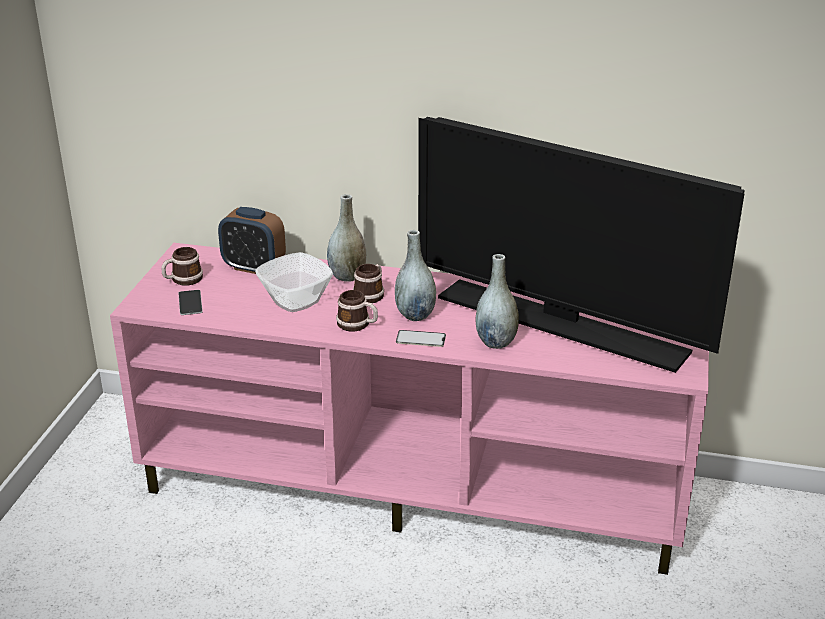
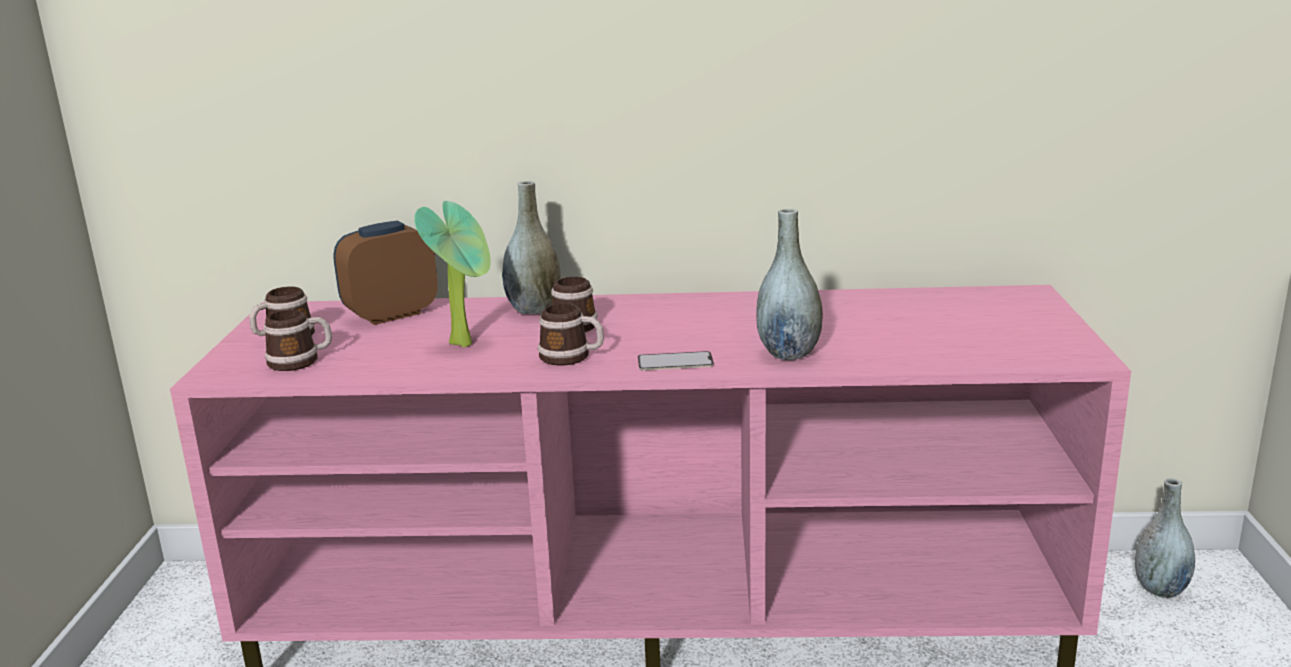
camera: 10 degrees left, 10 degrees down
phone [178,290,203,315] -> mug [264,310,332,371]
alarm clock [218,207,286,274] -> alarm clock turned 135 degrees clockwise [333,221,438,325]
bowl [255,252,333,312] -> potted plant [414,201,491,348]
grey vase [395,230,436,321] -> grey vase moved to [1135,478,1195,598]
television [418,117,745,373] -> none

